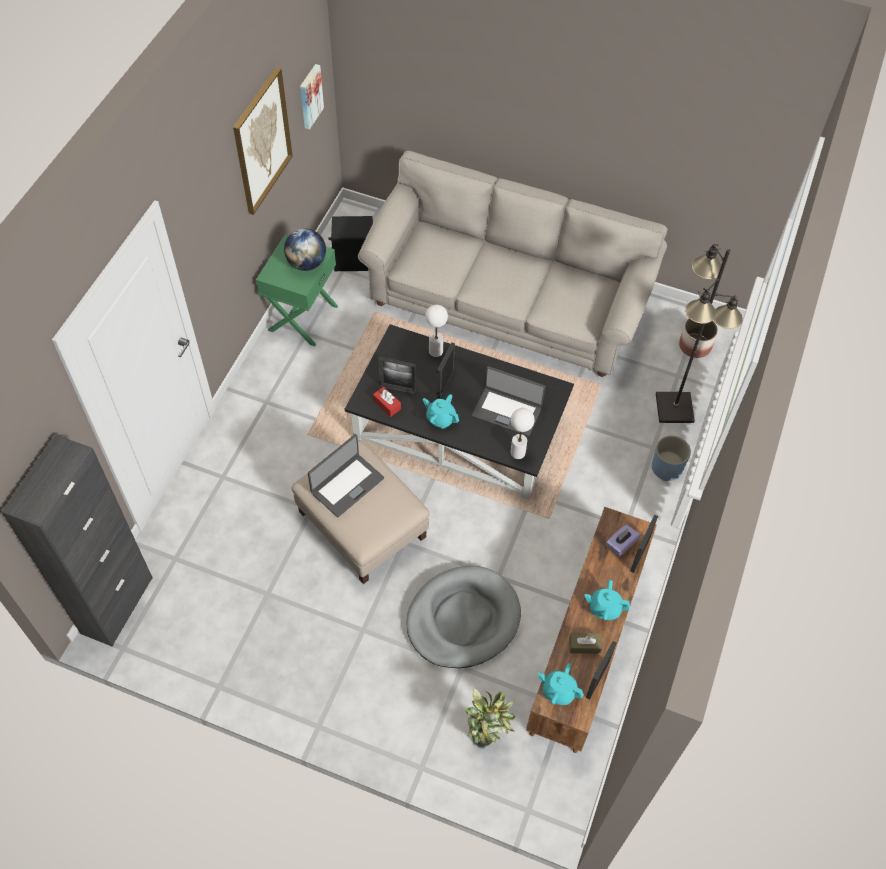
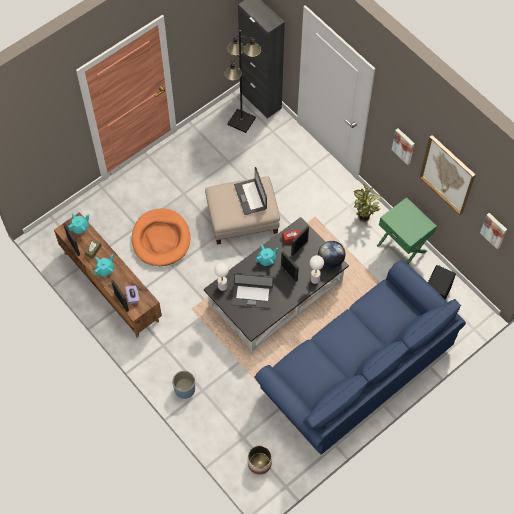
camera: 120 degrees right, 5 degrees up
globe [284,228,326,271] -> globe moved to [318,241,345,268]
beige sofa [358,151,667,377] -> blue sofa [254,260,466,455]
grey dog bed [406,566,521,668] -> orange dog bed [132,208,190,266]
potted plant [465,689,516,749] -> potted plant moved to [354,183,381,222]
laptop [472,366,545,436] -> laptop turned 135 degrees counterclockwise [232,273,273,309]
black floor lamp [656,243,743,423] -> black floor lamp moved to [224,30,261,133]
none -> picture [392,128,415,165]

